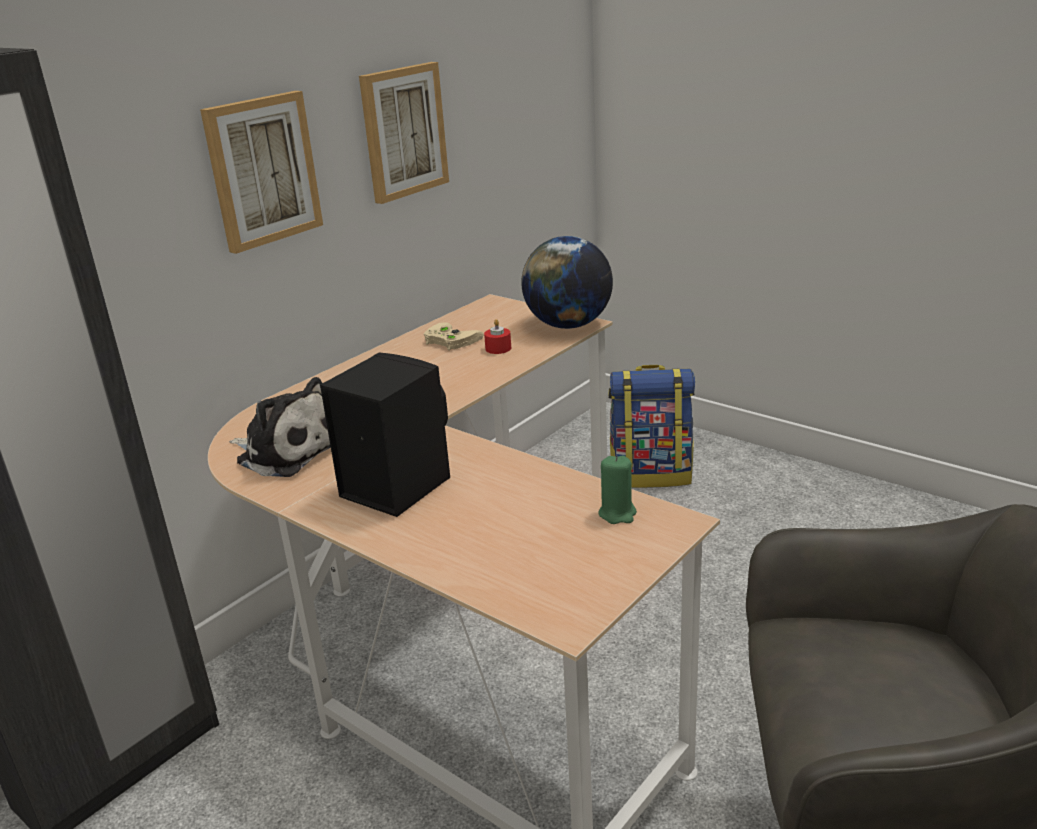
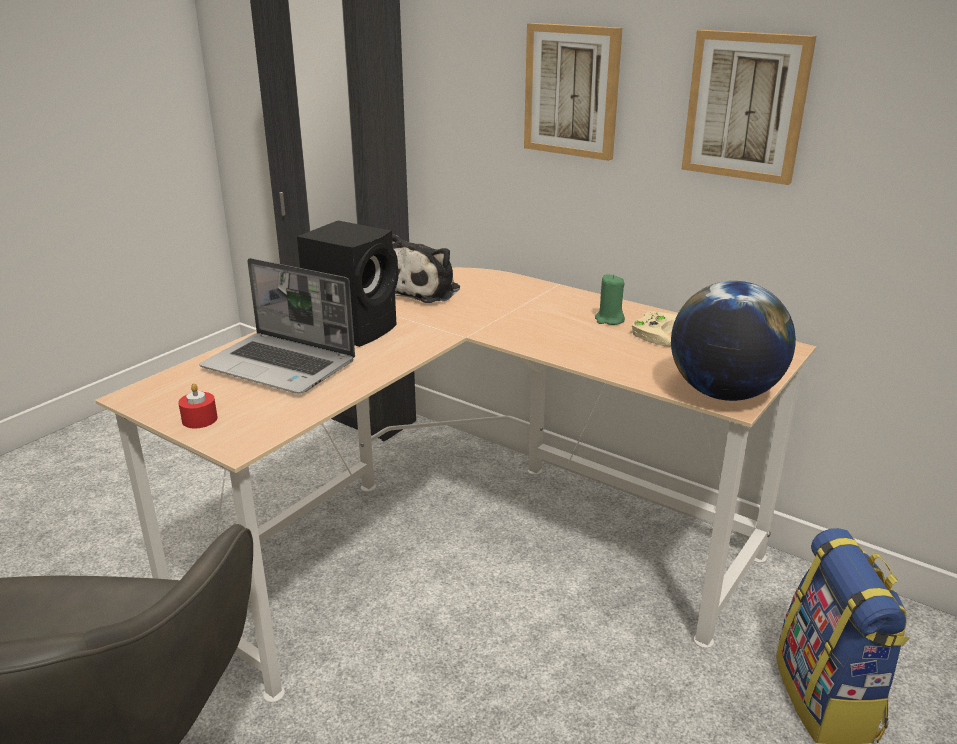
camera: 85 degrees right, 0 degrees up
red candle [484,319,511,354] -> red candle moved to [178,383,218,428]
green candle [598,455,637,524] -> green candle moved to [595,274,625,325]
none -> laptop [199,258,355,394]

